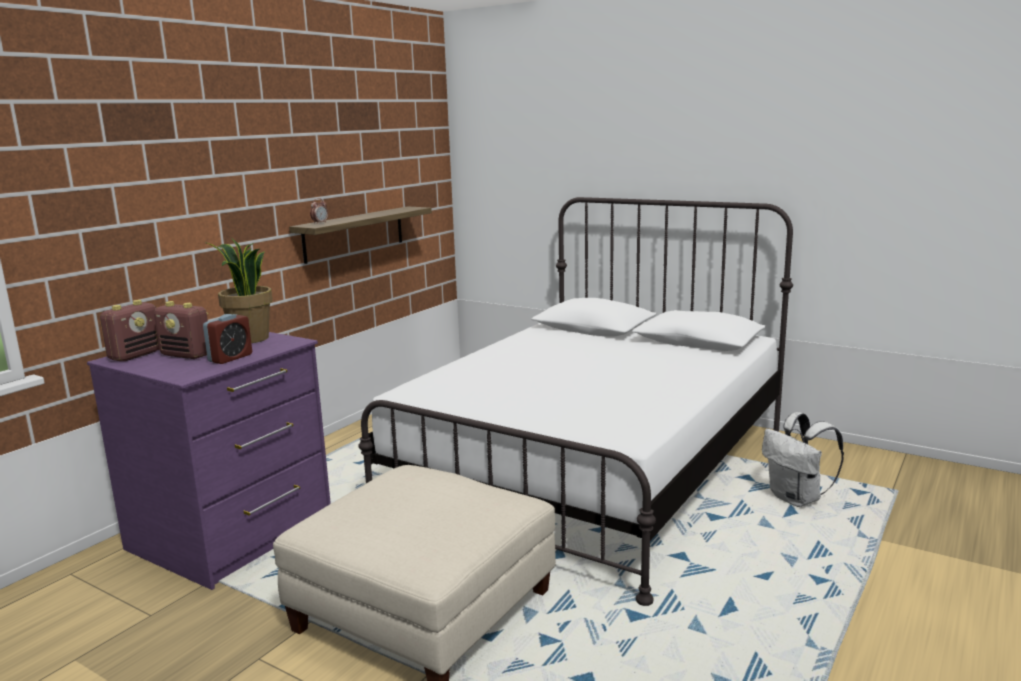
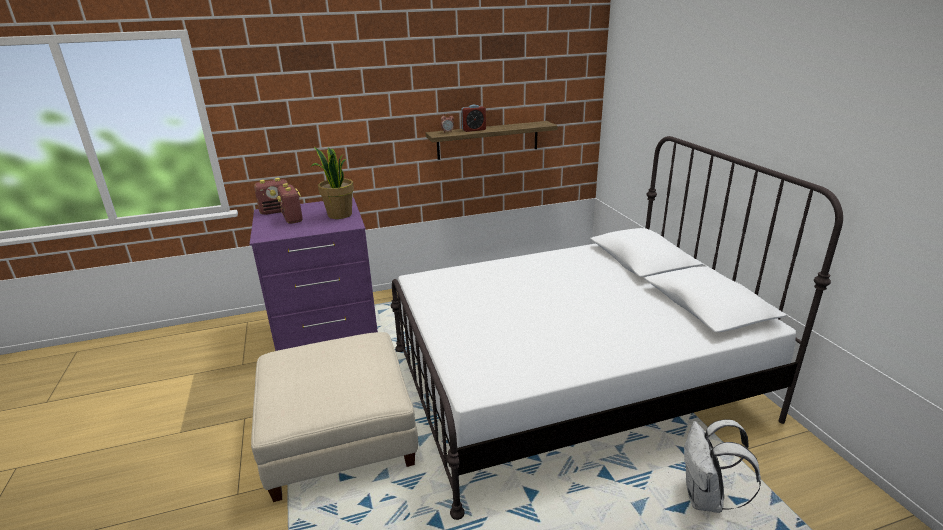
camera: 40 degrees right, 10 degrees up
alarm clock [203,314,252,364] -> alarm clock moved to [461,105,486,132]

